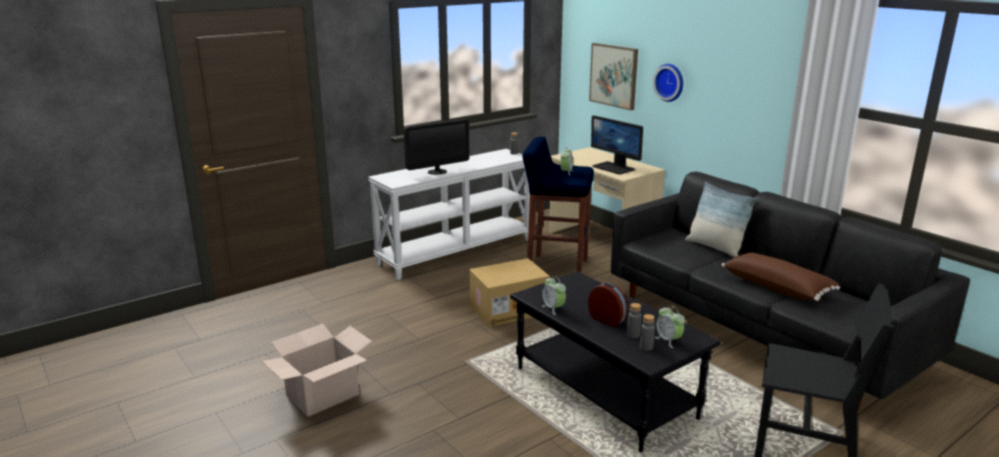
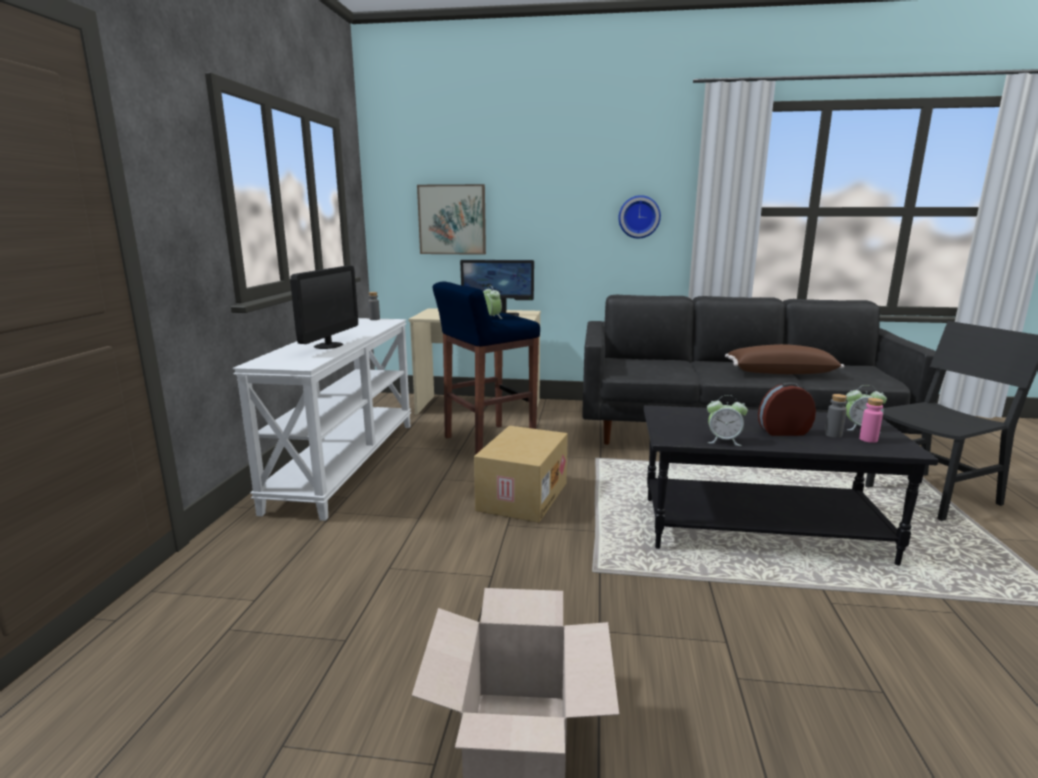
camera: 45 degrees left, 5 degrees down
grey bottle [640,314,655,351] -> pink bottle [859,398,883,443]
wall clock [653,64,683,102] -> wall clock moved to [618,195,661,239]
pillow [685,182,758,258] -> none

